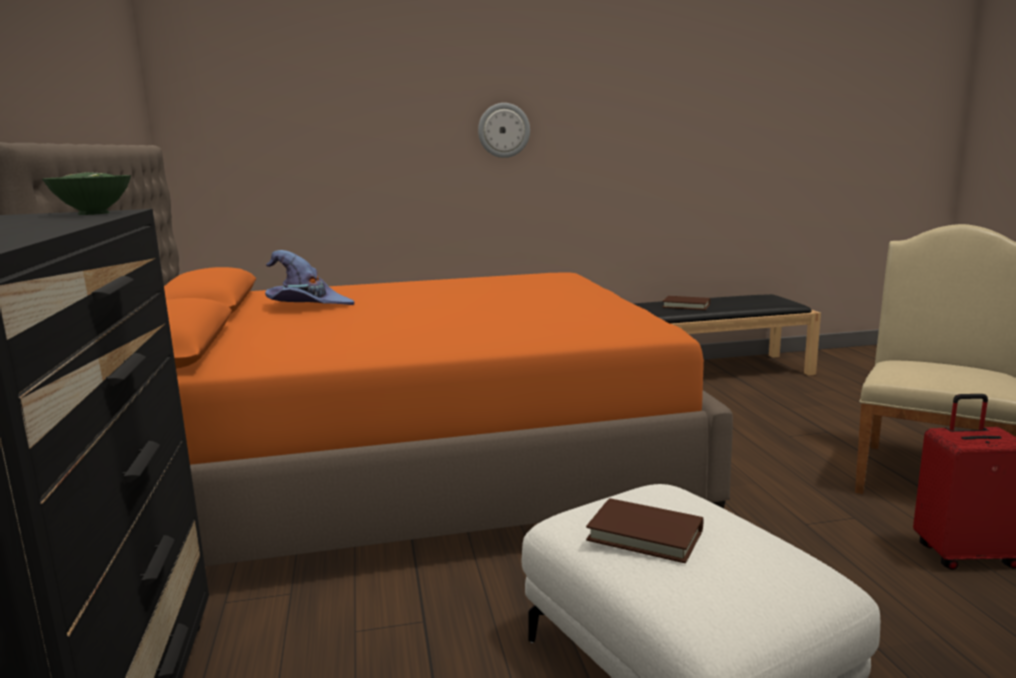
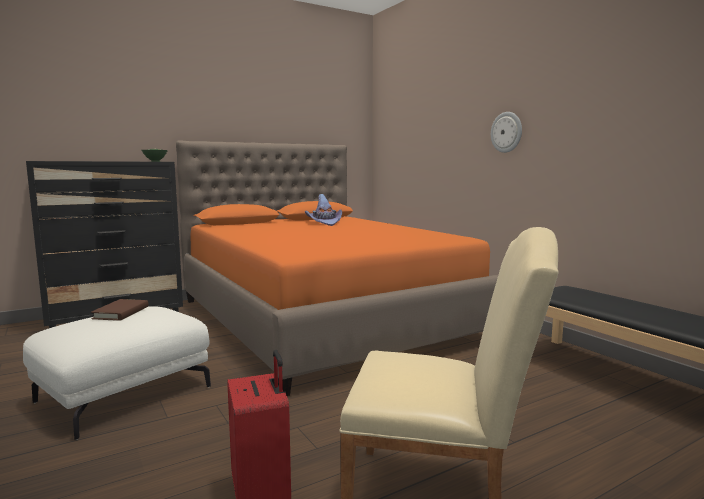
camera: 70 degrees right, 5 degrees down
brown book [662,296,710,310] -> none

